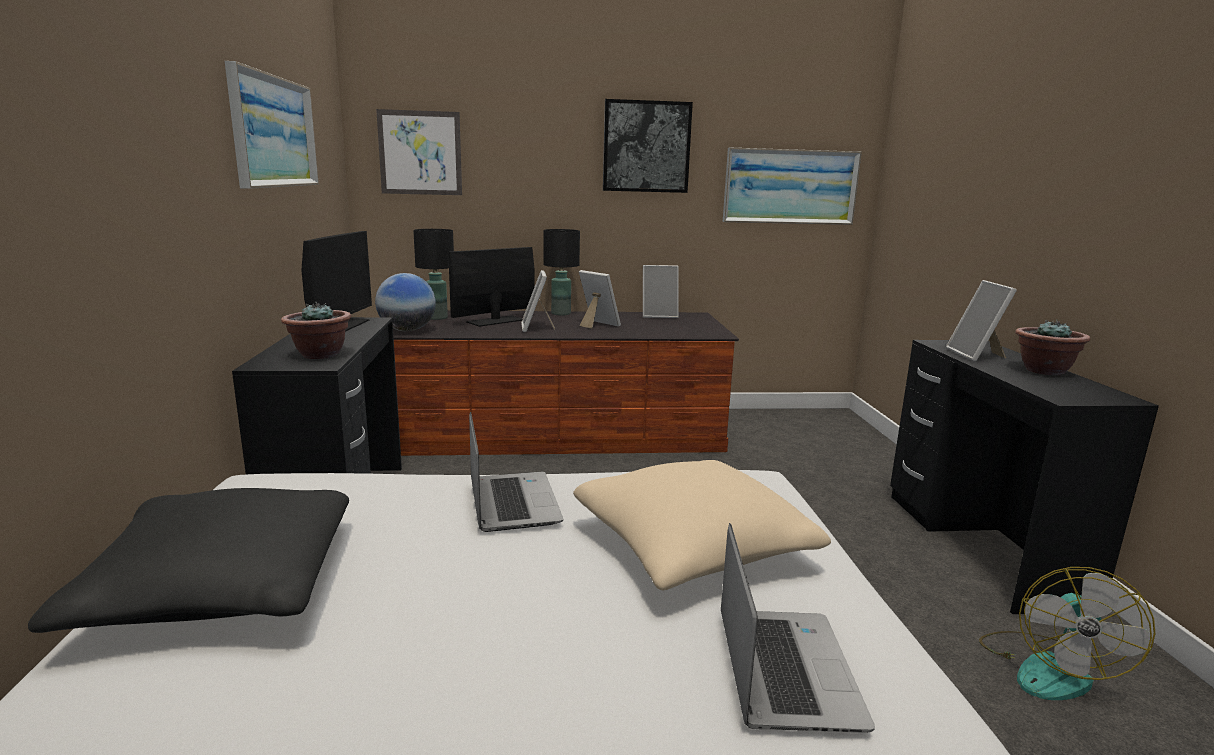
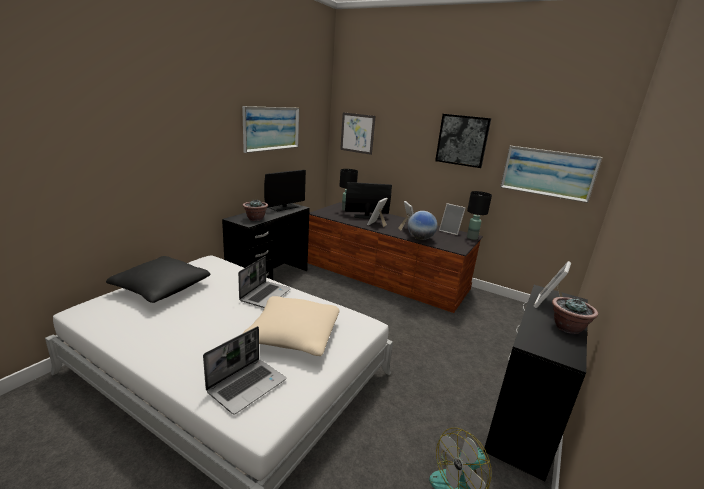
camera: 35 degrees right, 5 degrees up
globe [375,273,436,331] -> globe moved to [408,211,437,240]
black table lamp [543,229,580,316] -> black table lamp moved to [467,191,492,240]

